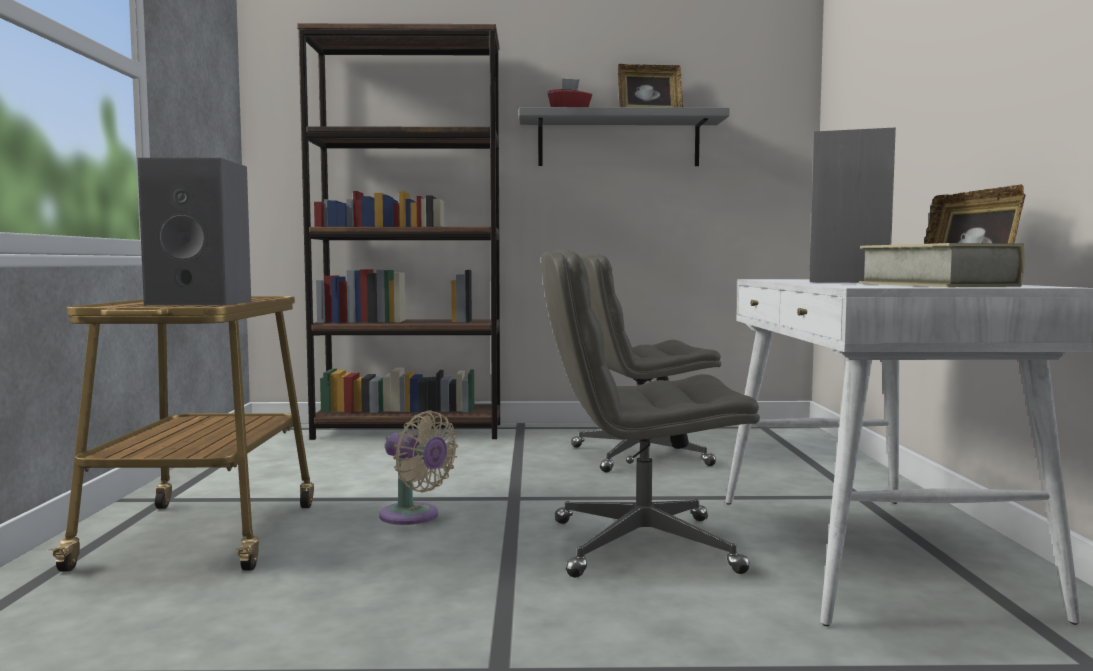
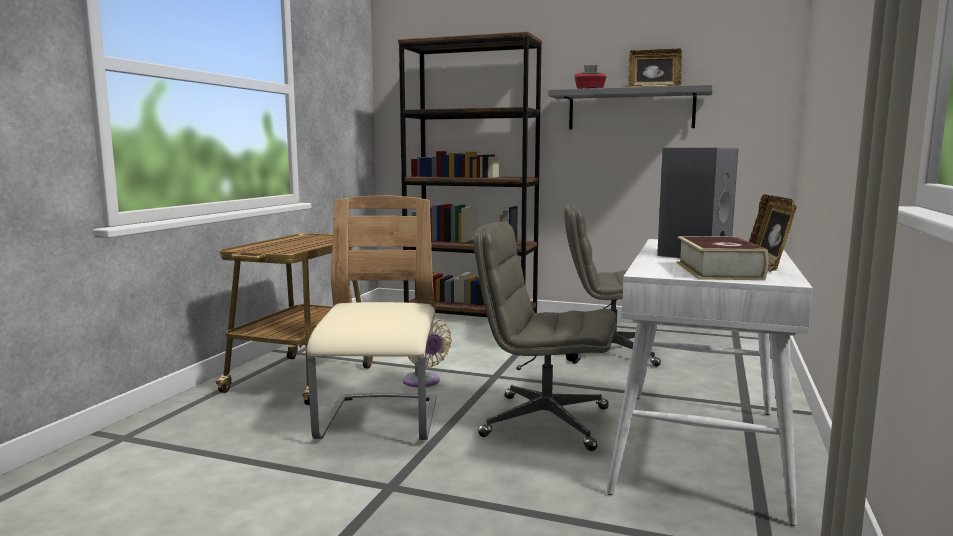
camera: 20 degrees right, 5 degrees up
grey speaker [137,158,251,305] -> none
none -> beige chair [307,195,437,440]

